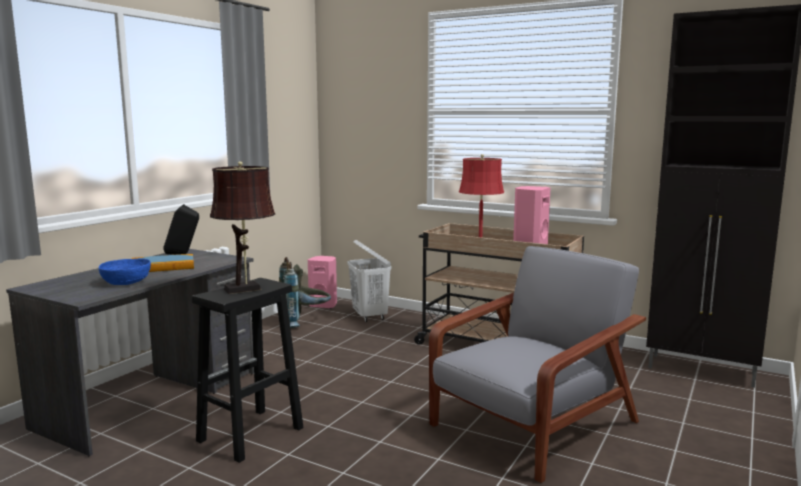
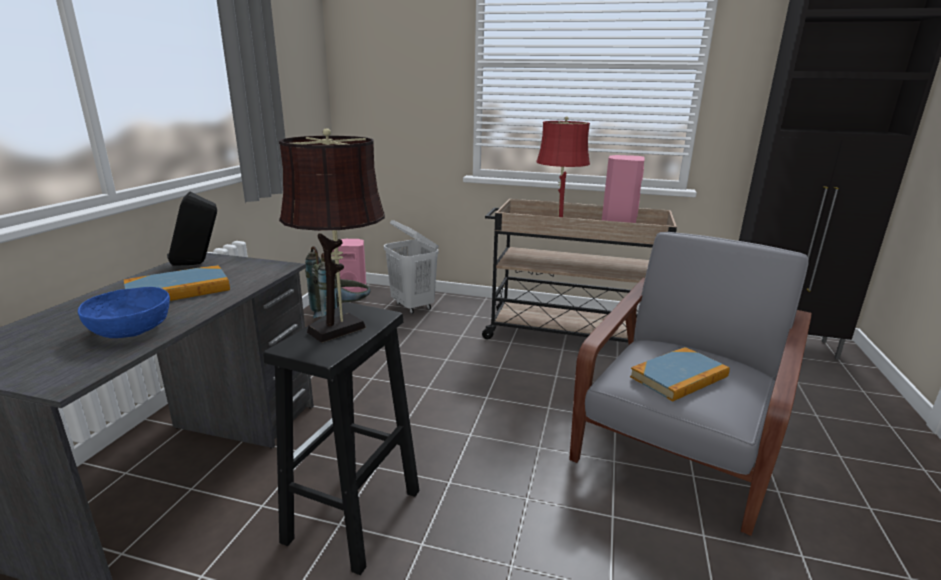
camera: 15 degrees left, 10 degrees up
none -> book [630,347,730,402]

